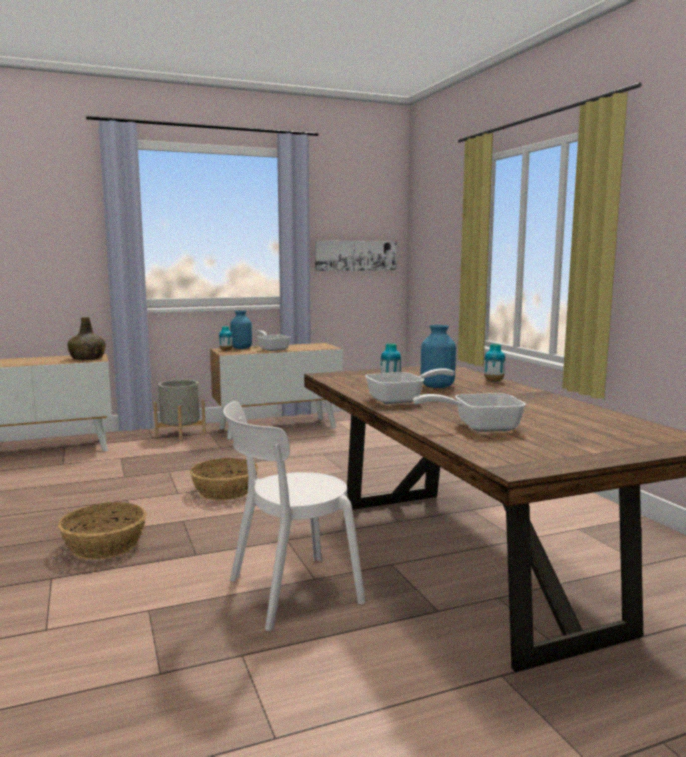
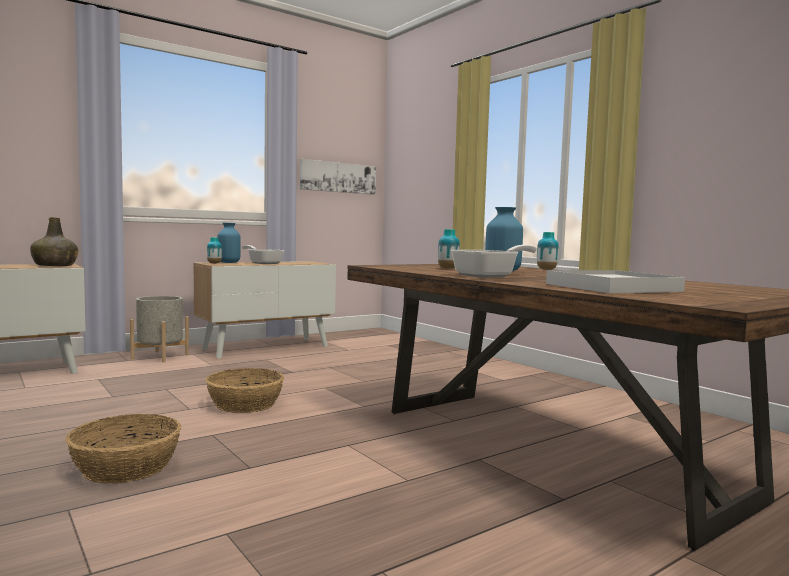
camera: 15 degrees left, 5 degrees down
white chair [223,401,366,631] -> none
frying pan [413,393,526,432] -> white tray [546,270,685,294]

